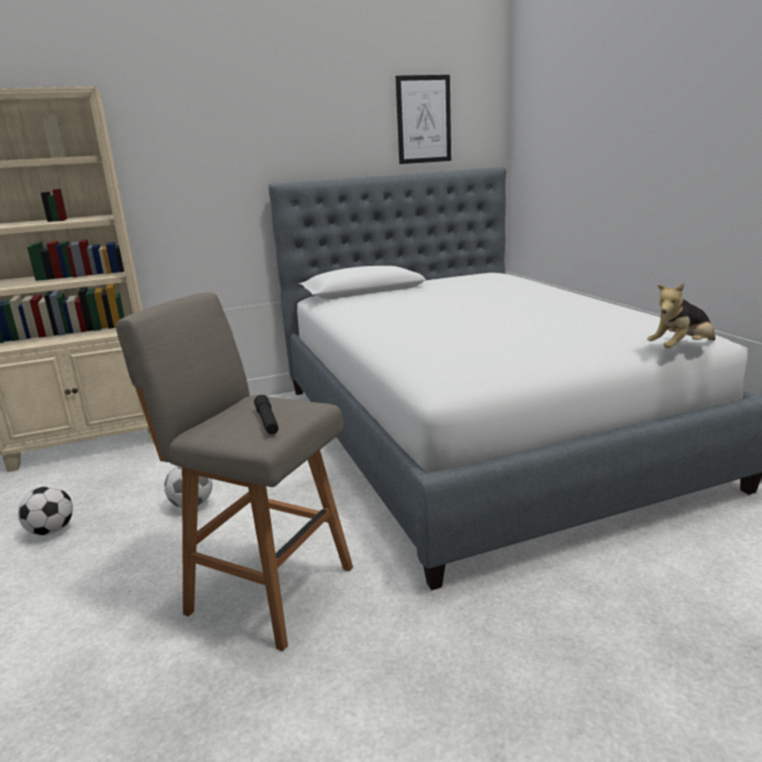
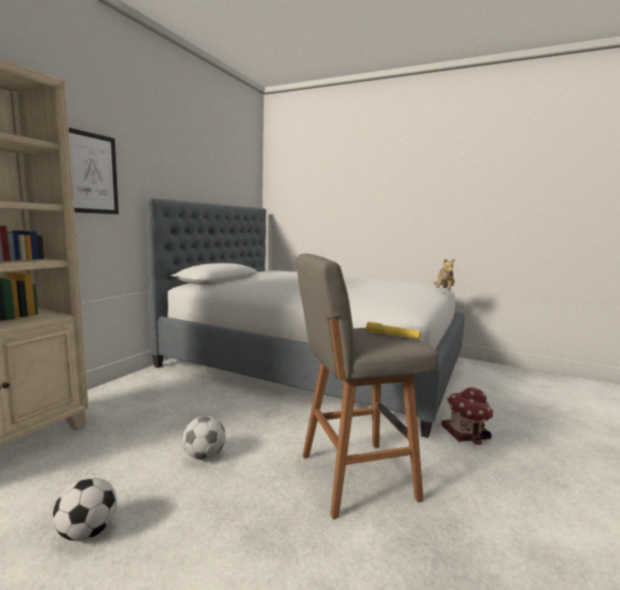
camera: 45 degrees left, 10 degrees down
black flashlight [254,395,279,435] -> yellow flashlight [366,322,421,339]
picture [396,75,451,164] -> picture moved to [68,127,119,214]
none -> toy house [441,387,493,445]

